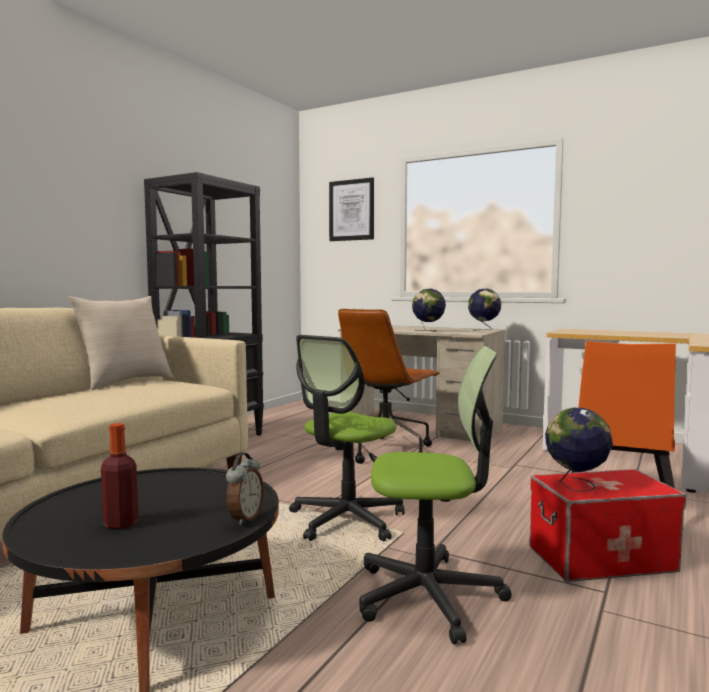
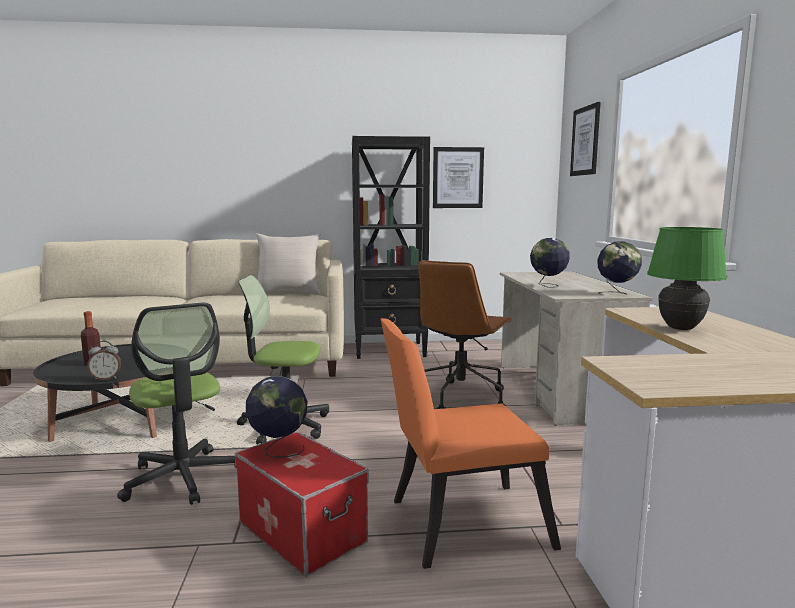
camera: 55 degrees right, 5 degrees up
brown office chair [338,309,440,464] -> brown office chair turned 60 degrees counterclockwise [418,260,513,409]
none -> picture [433,147,484,208]
none -> green table lamp [647,227,727,330]

